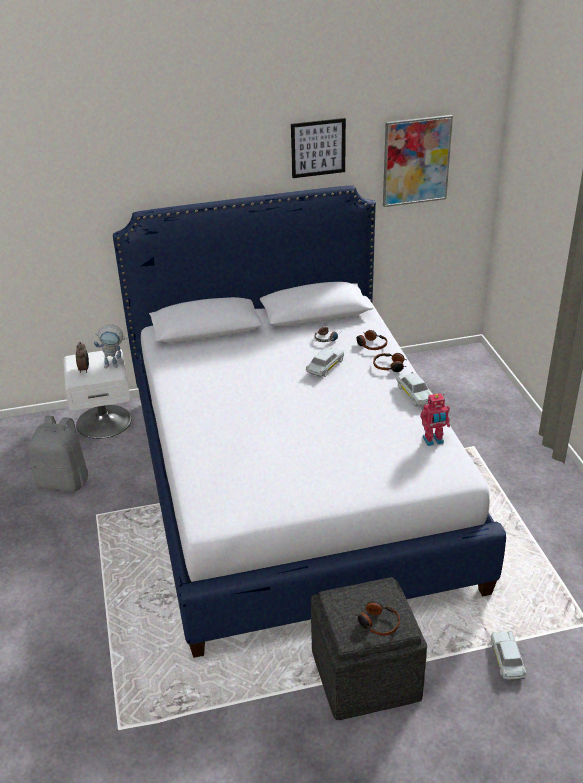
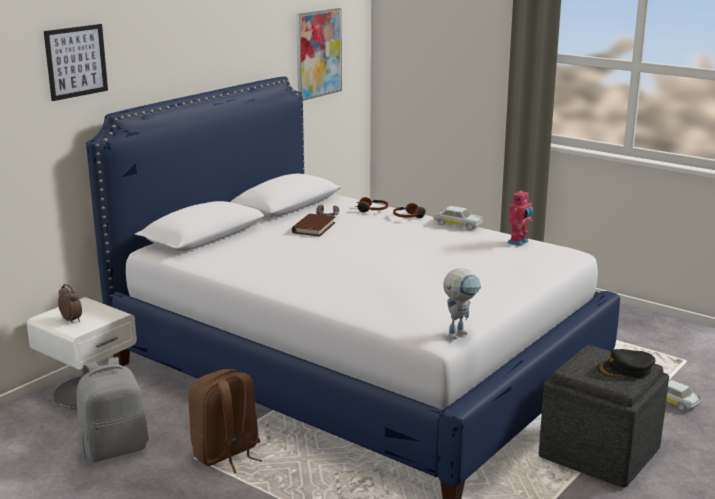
camera: 40 degrees left, 15 degrees down
toy robot [94,324,127,368] -> toy robot moved to [443,268,481,339]
picture [291,118,346,178] -> picture moved to [44,24,108,101]
white toy car [306,347,345,377] -> none
headphones [356,601,400,636] -> black cap [597,349,655,378]
none -> brown backpack [188,369,262,473]
none -> brown book [292,214,336,236]

